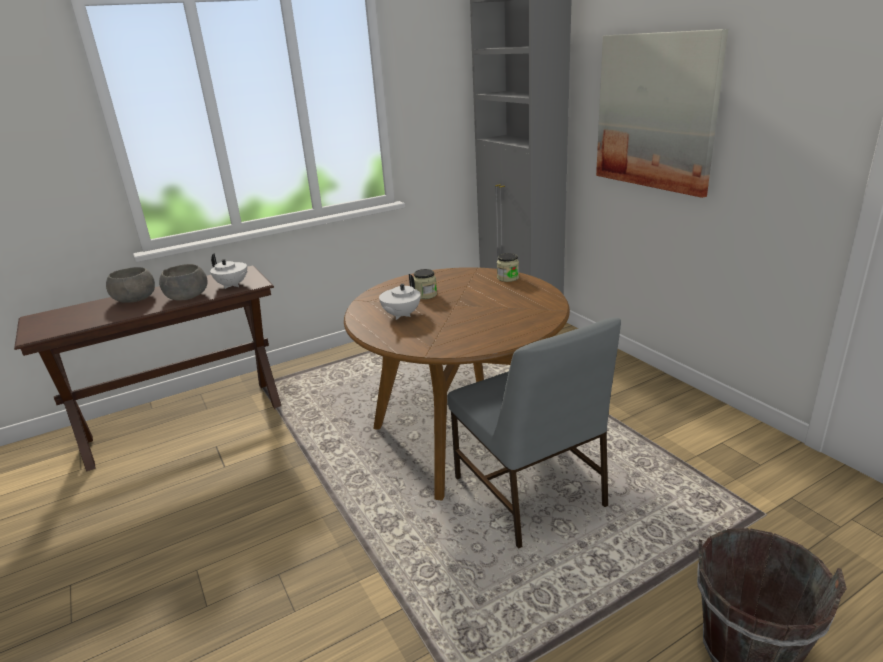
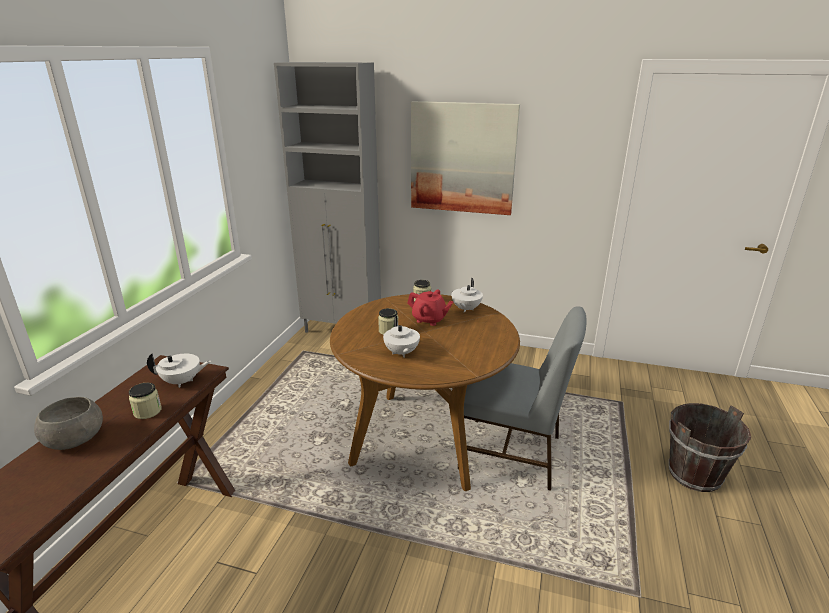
camera: 45 degrees left, 0 degrees up
grey bowl [159,264,208,300] -> jar [129,383,162,419]
none -> red teapot [407,290,453,326]
none -> white teapot [451,278,483,313]

